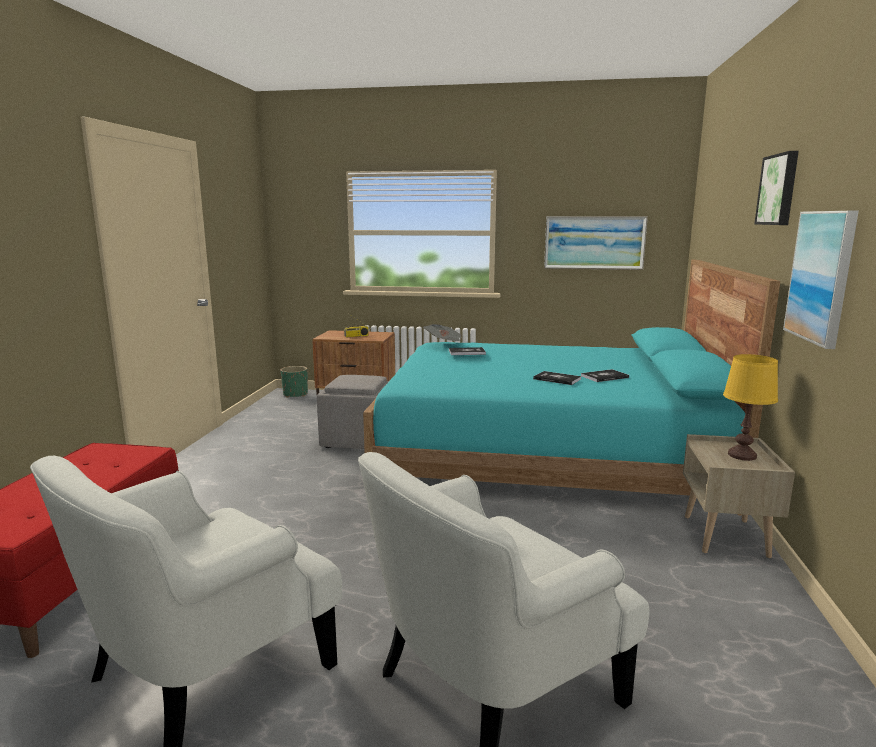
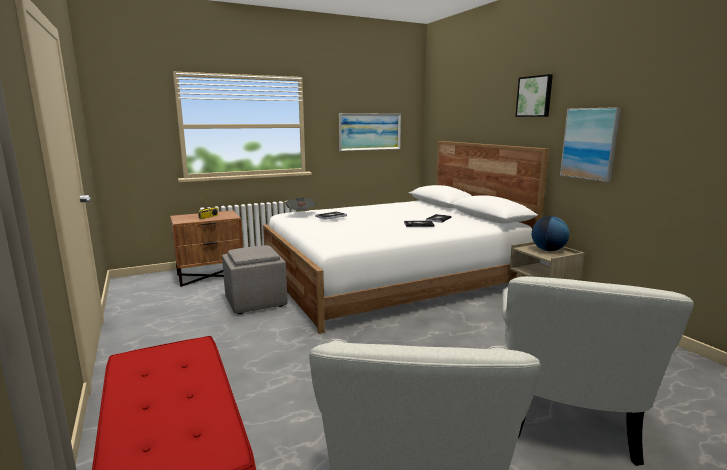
camera: 35 degrees left, 0 degrees up
green planter [281,366,308,398] -> none
turquoise bed [363,260,780,516] -> white bed [263,141,549,334]
yellow table lamp [723,354,778,461] -> globe [532,216,569,251]

